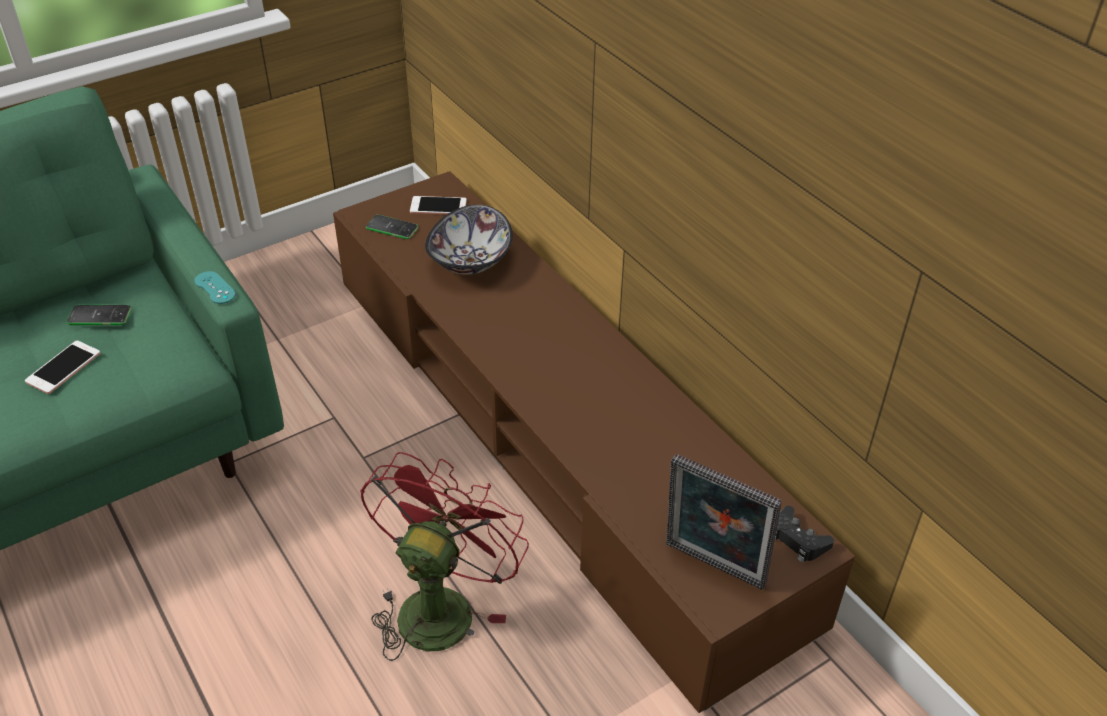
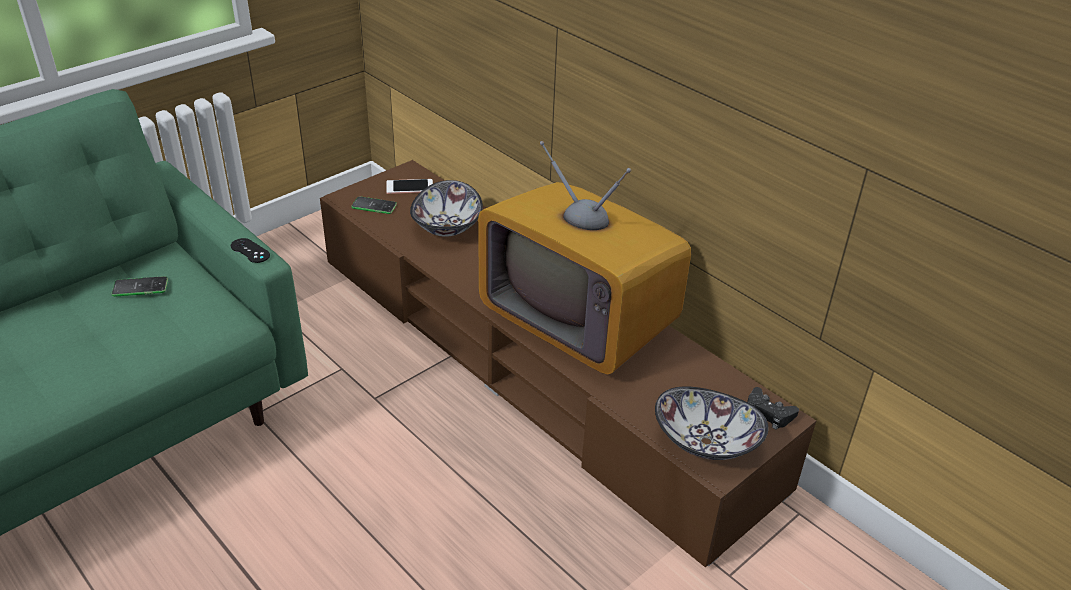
camera: 10 degrees left, 5 degrees down
phone [25,341,100,394] -> none
turquoise game controller [195,271,236,304] -> black game controller [231,238,270,263]
red fan [360,452,529,661] -> none
picture frame [666,454,782,590] -> bowl [655,386,769,460]
none -> television [478,141,691,374]

